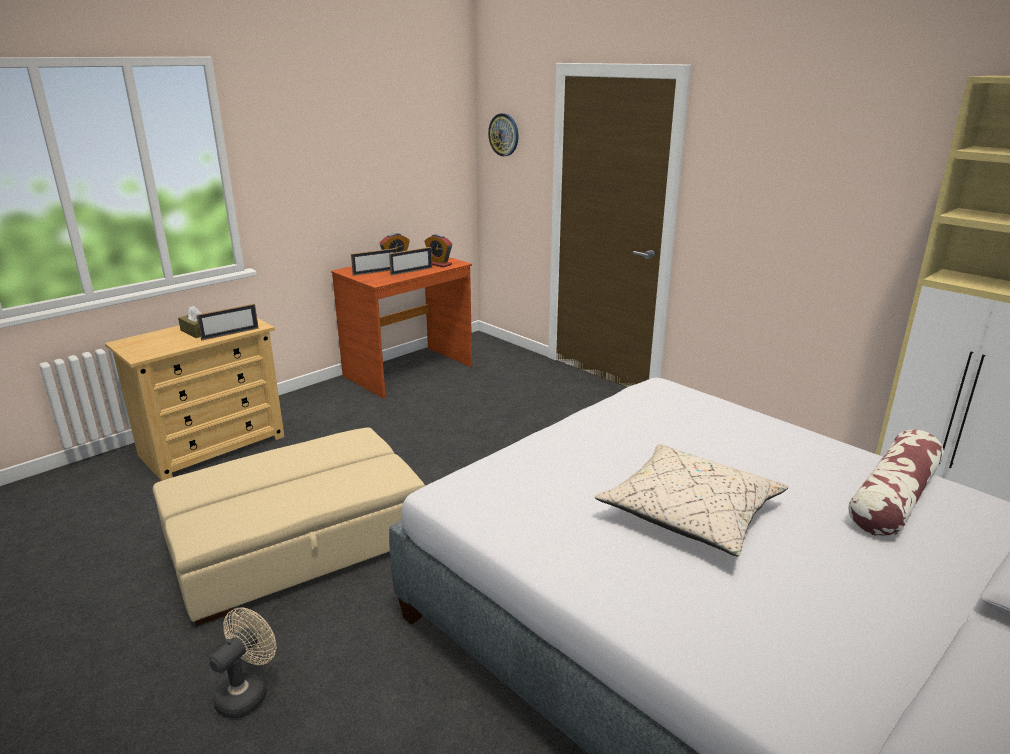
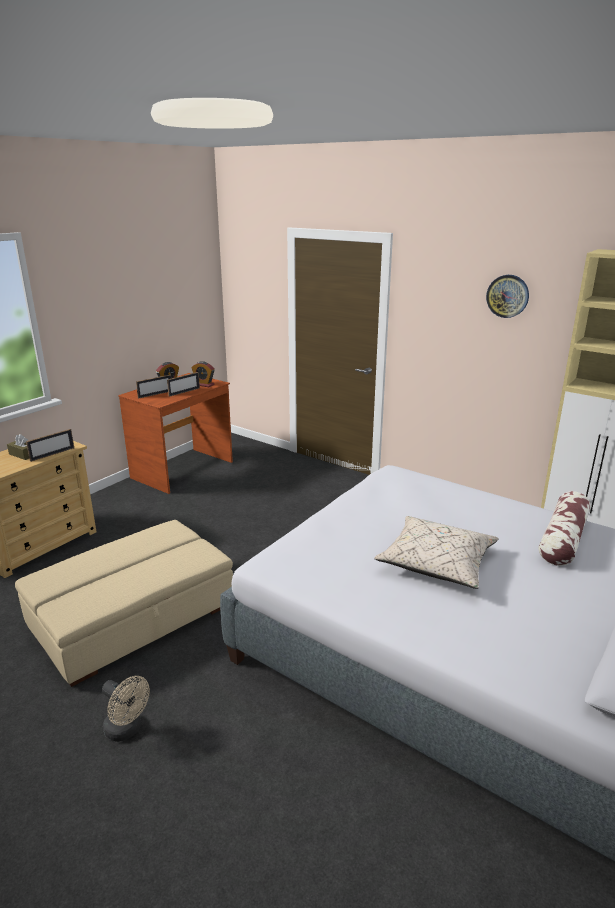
camera: 10 degrees left, 0 degrees up
beige fan [209,607,277,718] -> beige fan turned 105 degrees clockwise [102,676,150,742]
wall clock [488,113,519,156] -> wall clock moved to [486,275,529,318]

